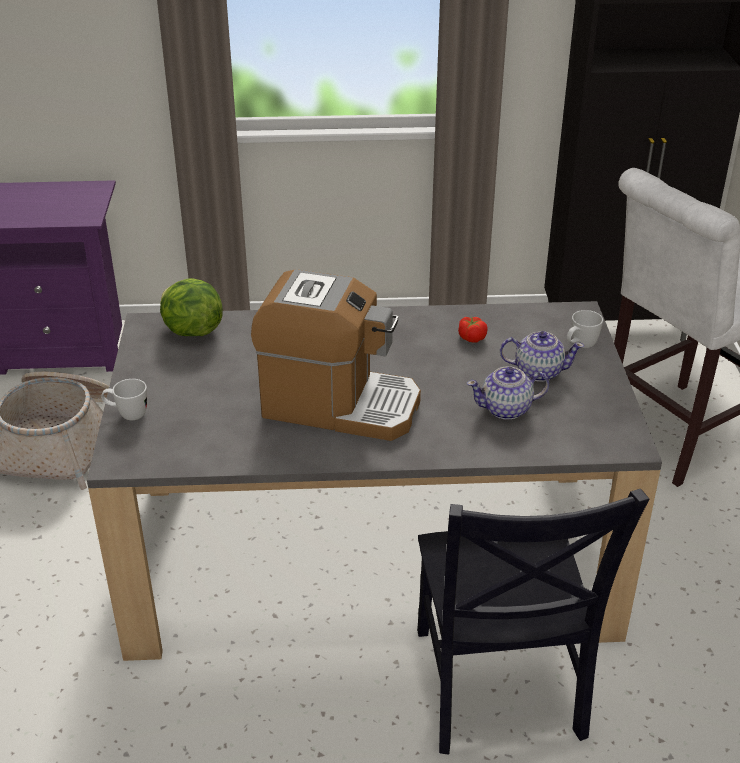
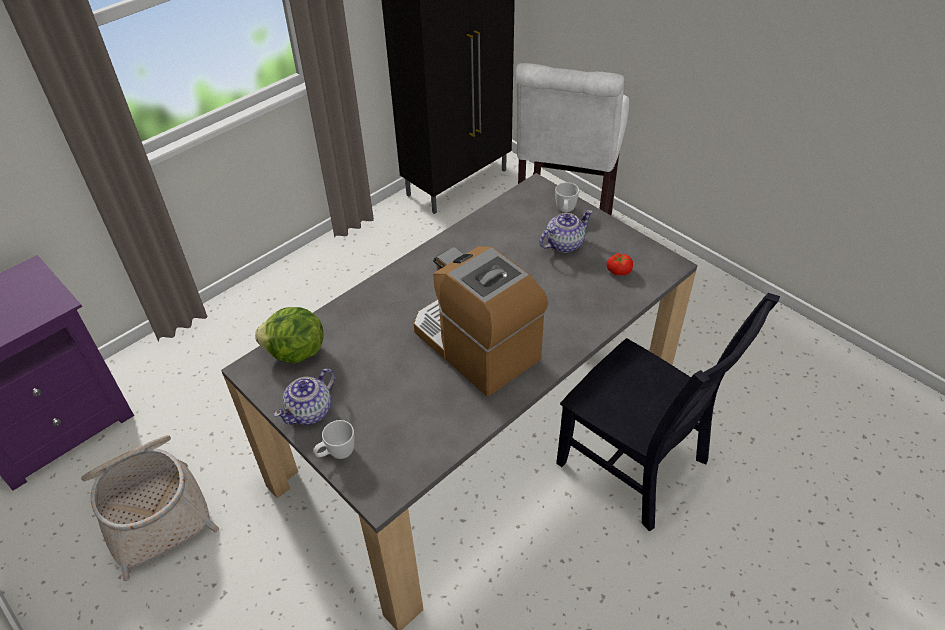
camera: 40 degrees left, 10 degrees up
coffee machine [251,269,421,441] -> coffee machine turned 105 degrees counterclockwise [414,246,548,397]
tomato [458,316,488,343] -> tomato moved to [607,253,633,275]
teapot [467,366,549,420] -> teapot moved to [274,368,335,425]

